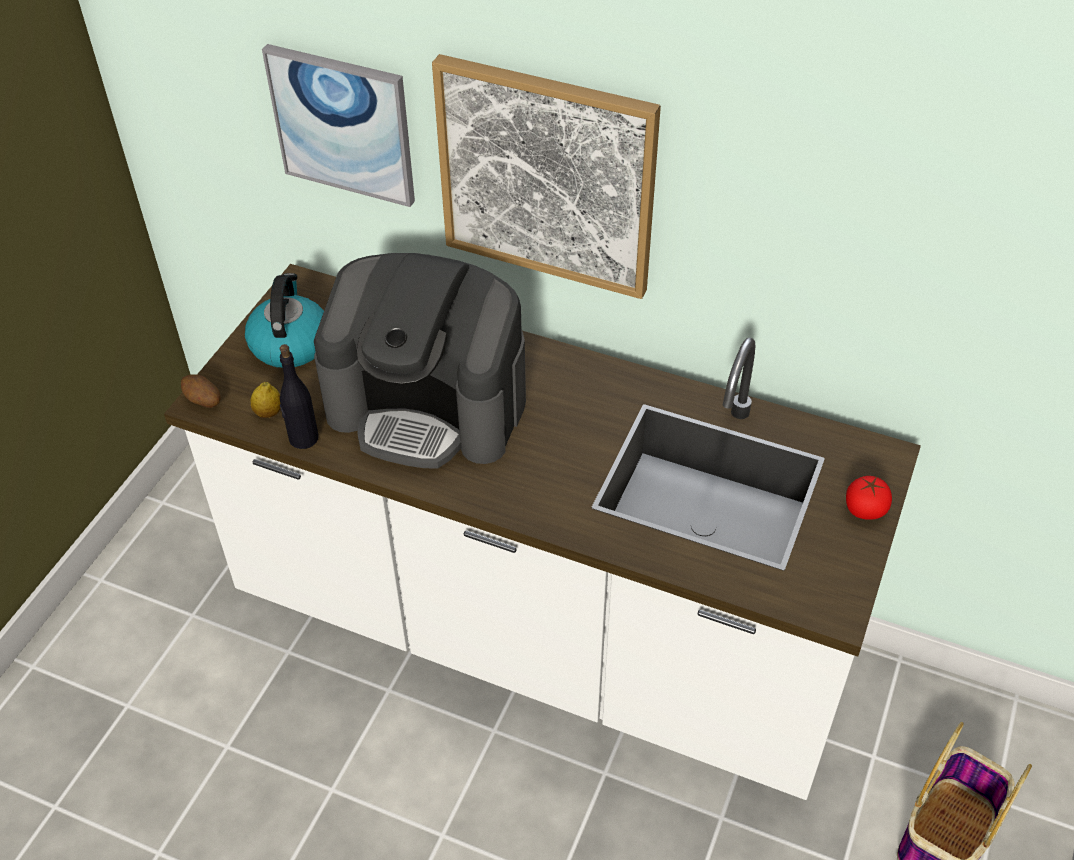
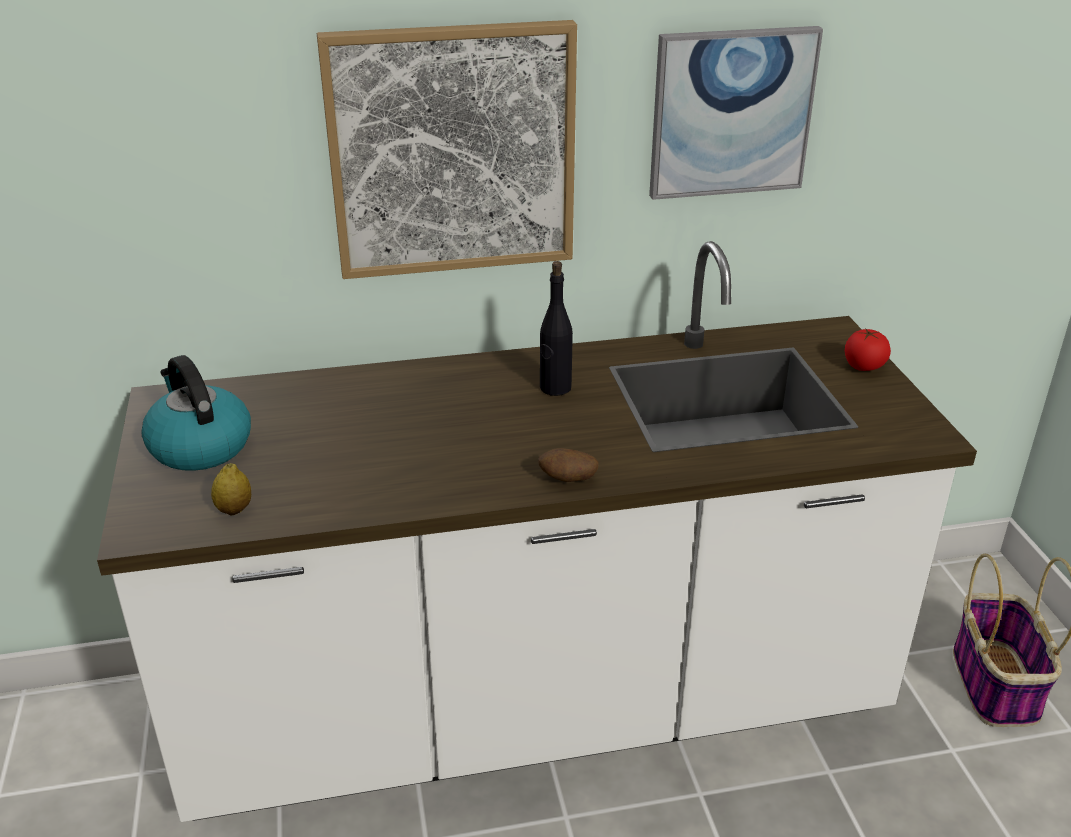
camera: 35 degrees left, 15 degrees down
potato [181,374,221,408] -> potato moved to [538,448,599,482]
picture [262,44,415,207] -> picture moved to [649,26,823,200]
black bottle [280,344,319,449] -> black bottle moved to [540,261,573,396]
coffee machine [314,253,526,468] -> none

